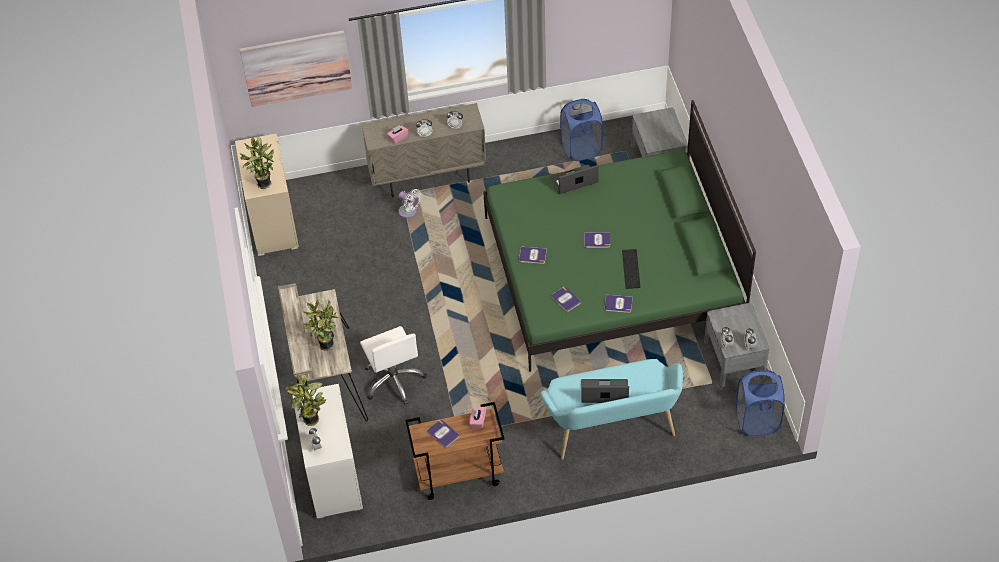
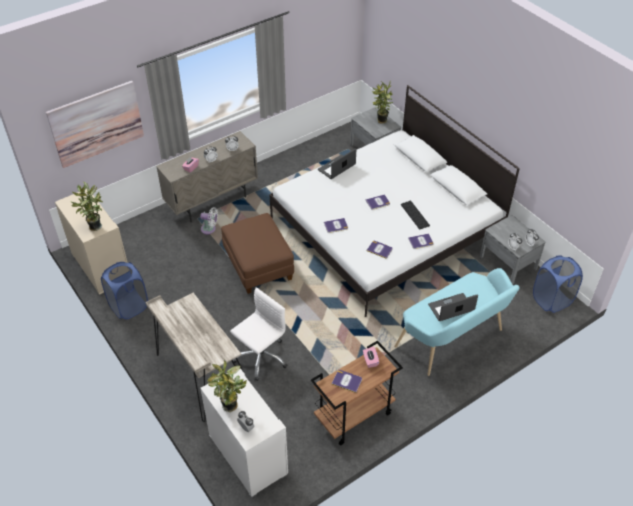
camera: 25 degrees left, 5 degrees down
potted plant [302,299,339,351] -> potted plant moved to [372,81,393,124]
white office chair [360,326,427,405] -> white office chair turned 90 degrees counterclockwise [230,287,287,381]
green bed [483,100,756,372] -> white bed [269,85,520,317]
blue laundry basket [560,99,603,161] -> blue laundry basket moved to [101,262,148,319]
none -> brown ottoman [221,213,294,294]

